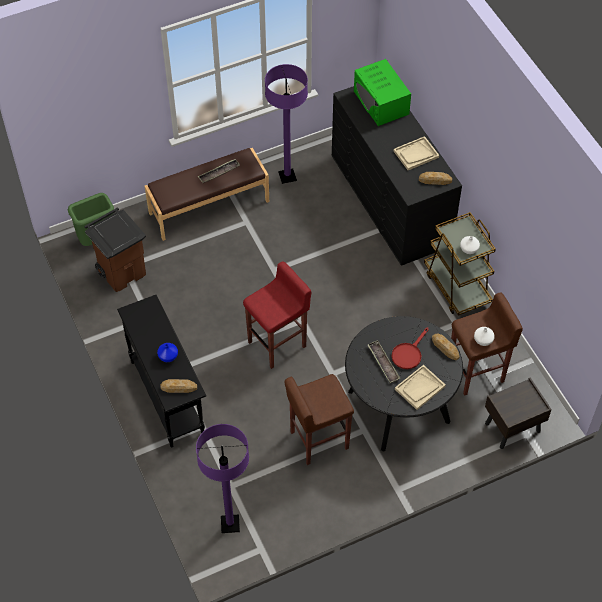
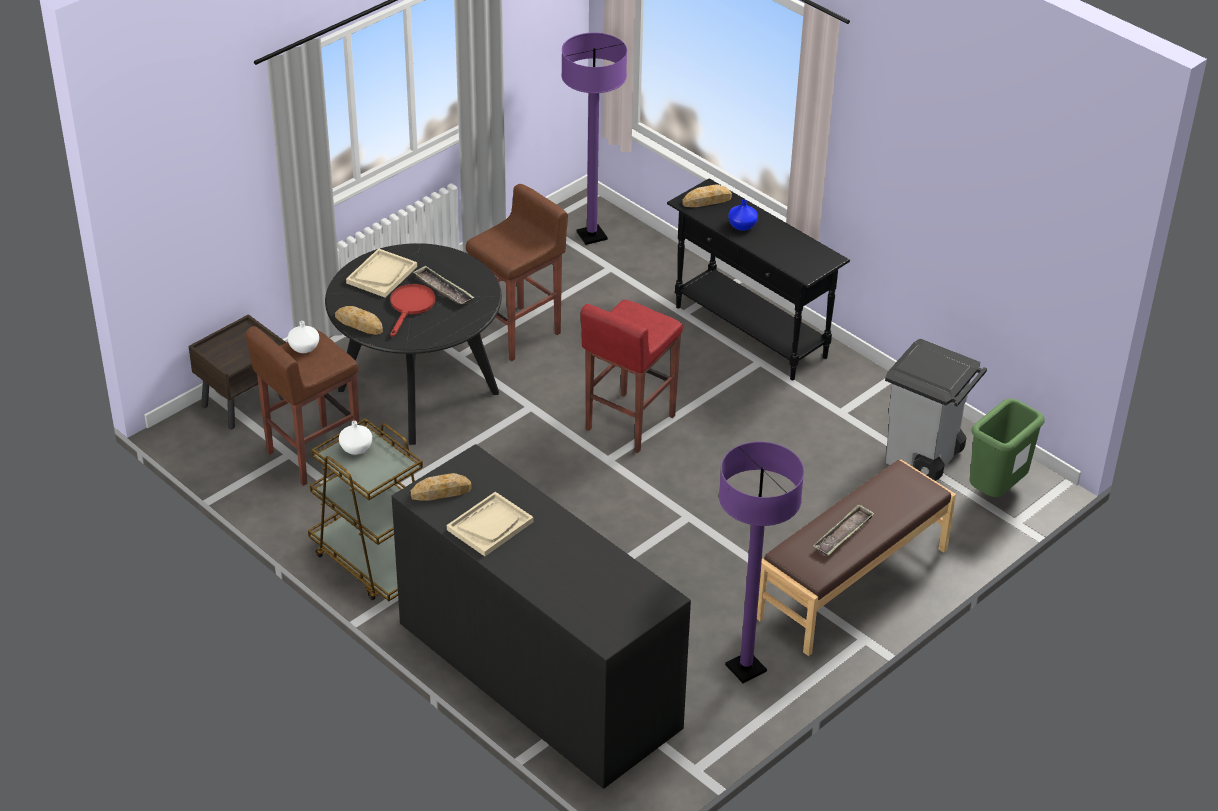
camera: 160 degrees right, 15 degrees down
brown trash can [84,207,146,292] -> grey trash can [885,338,987,480]
green microwave [354,59,411,126] -> none

